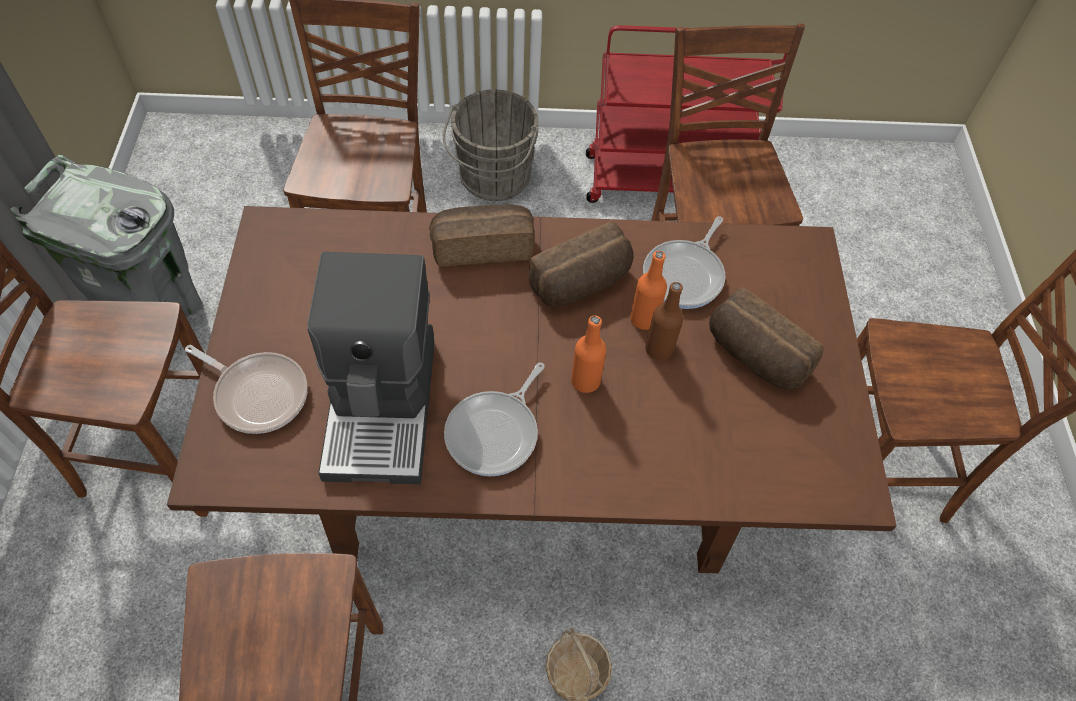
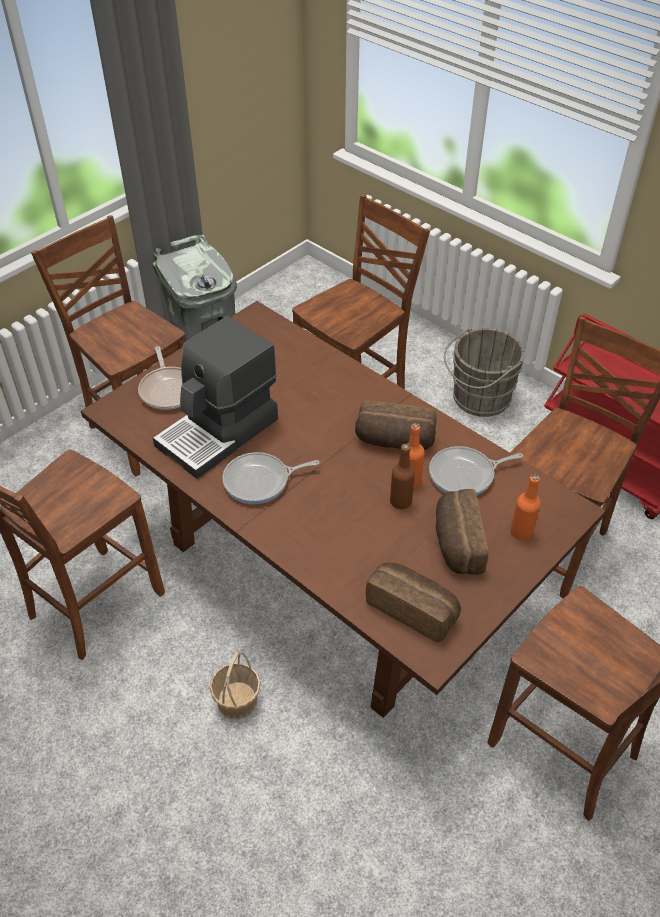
camera: 45 degrees right, 10 degrees down
bread [429,204,535,267] -> bread moved to [366,562,461,643]
orange bottle [571,315,606,393] -> orange bottle moved to [510,474,541,540]

